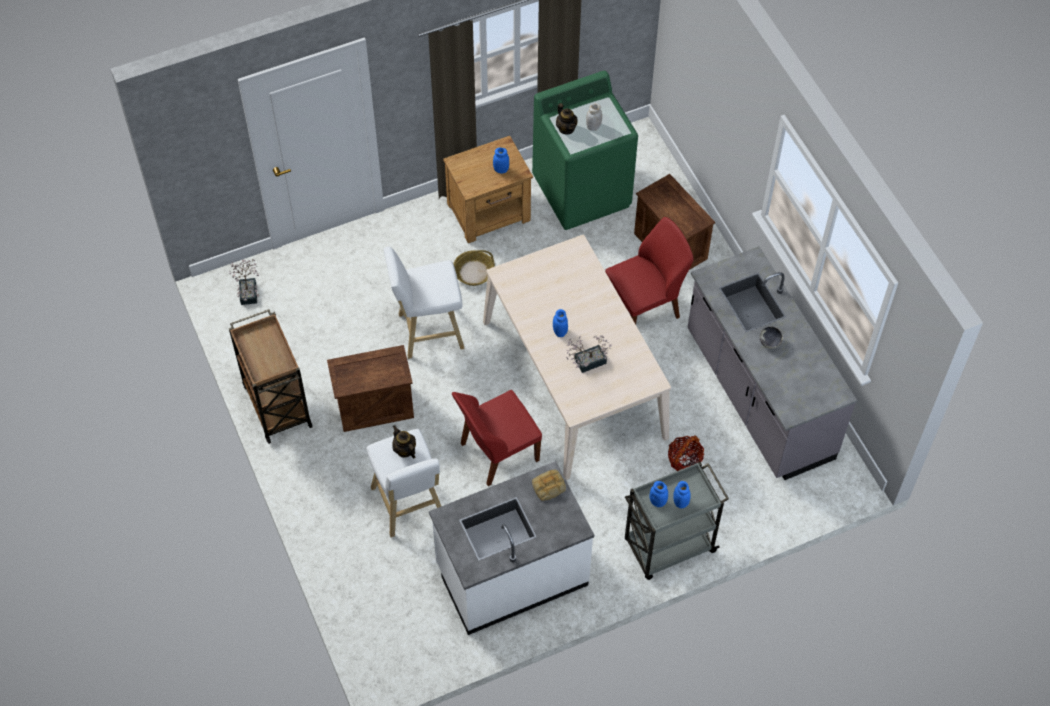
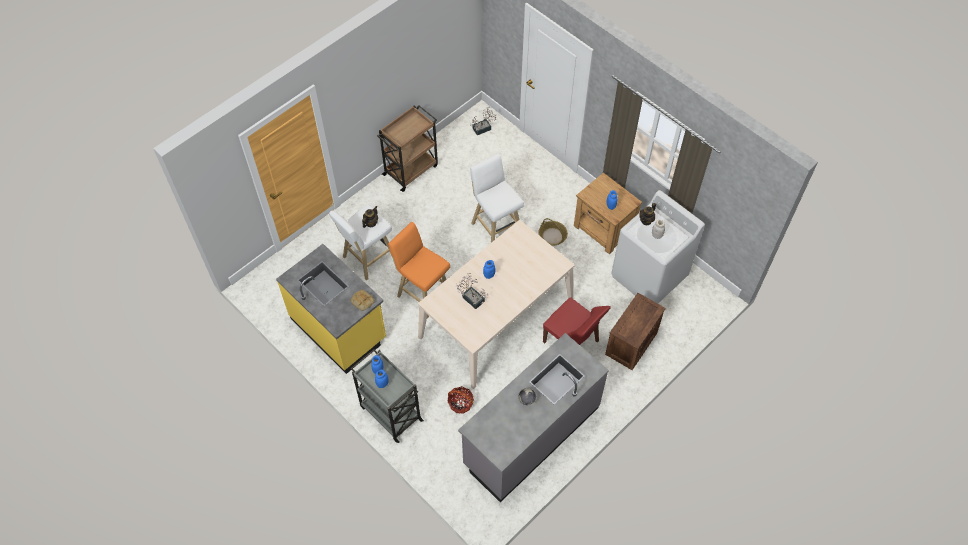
camera: 70 degrees right, 0 degrees up
crate [327,345,414,432] -> none
white counter [429,461,594,635] -> yellow counter [276,244,386,374]
red chair [452,390,542,486] -> orange stool [388,222,450,319]
green washing machine [532,71,638,230] -> white washing machine [611,190,705,304]

